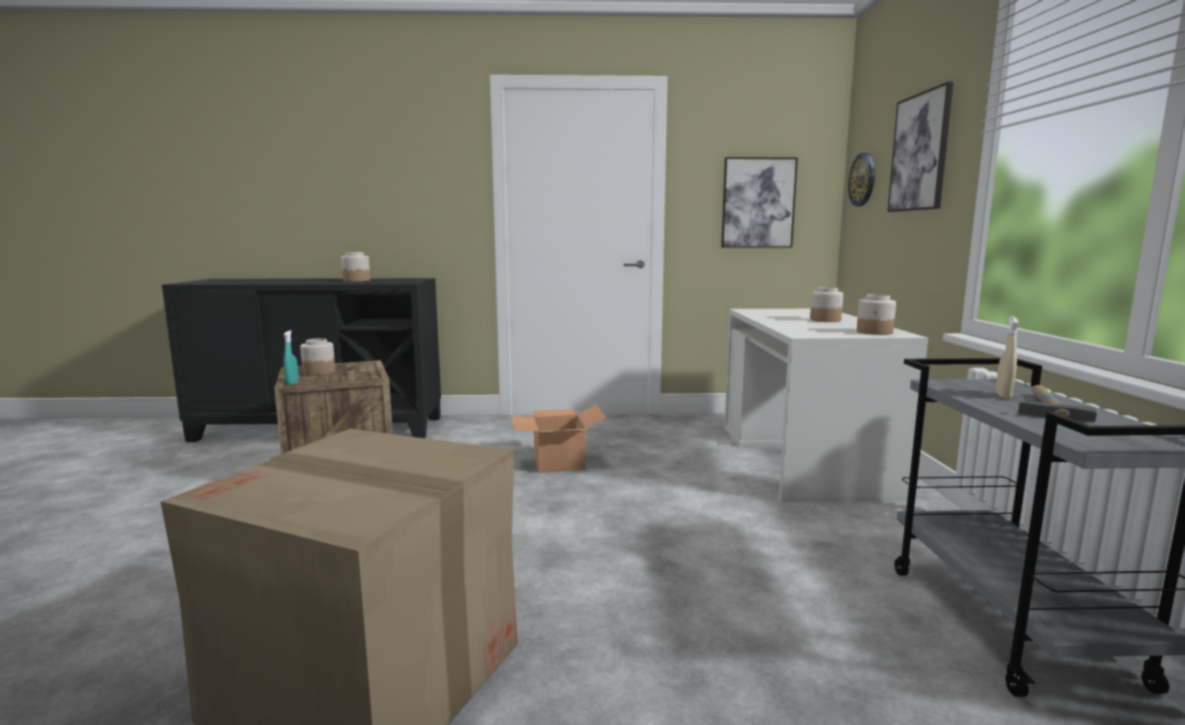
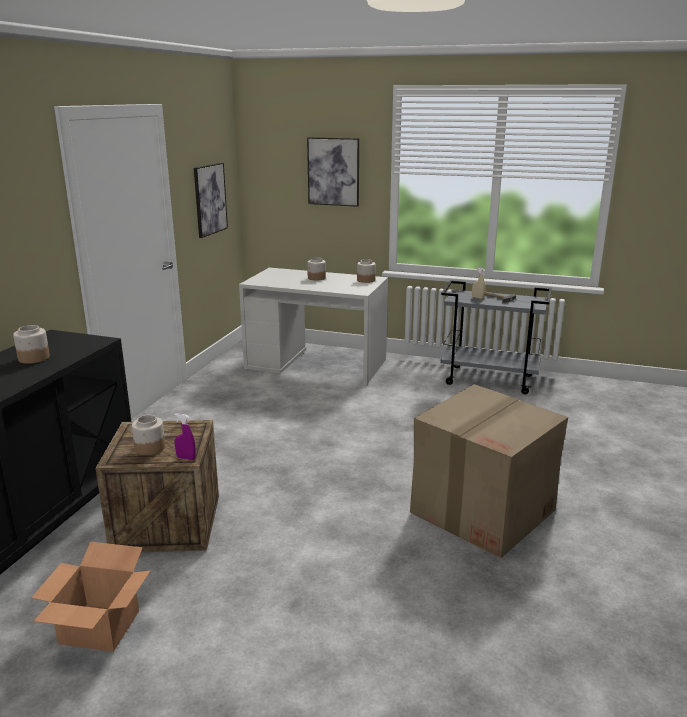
camera: 70 degrees left, 10 degrees up
turquoise spray bottle [284,330,298,385] -> purple spray bottle [174,413,196,460]
cardboard box [512,404,606,473] -> cardboard box moved to [31,542,150,652]
wall clock [848,153,875,206] -> none

